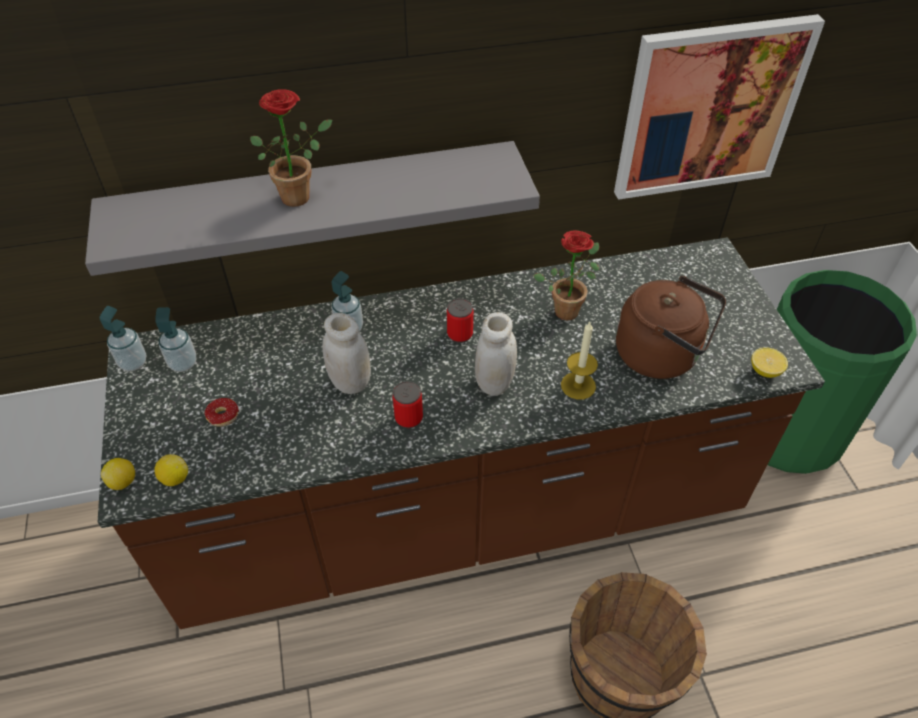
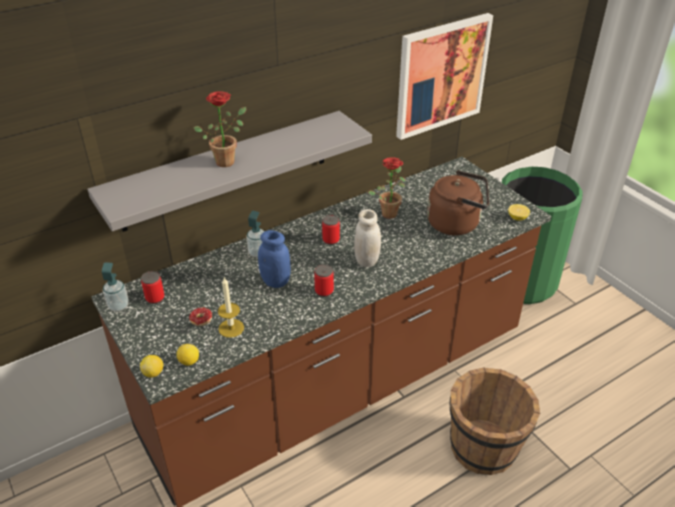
camera: 20 degrees left, 10 degrees down
soap dispenser [155,307,196,372] -> can [141,271,165,304]
white jar [322,313,371,394] -> blue jar [258,230,291,288]
candle [561,322,598,400] -> candle moved to [218,277,244,338]

